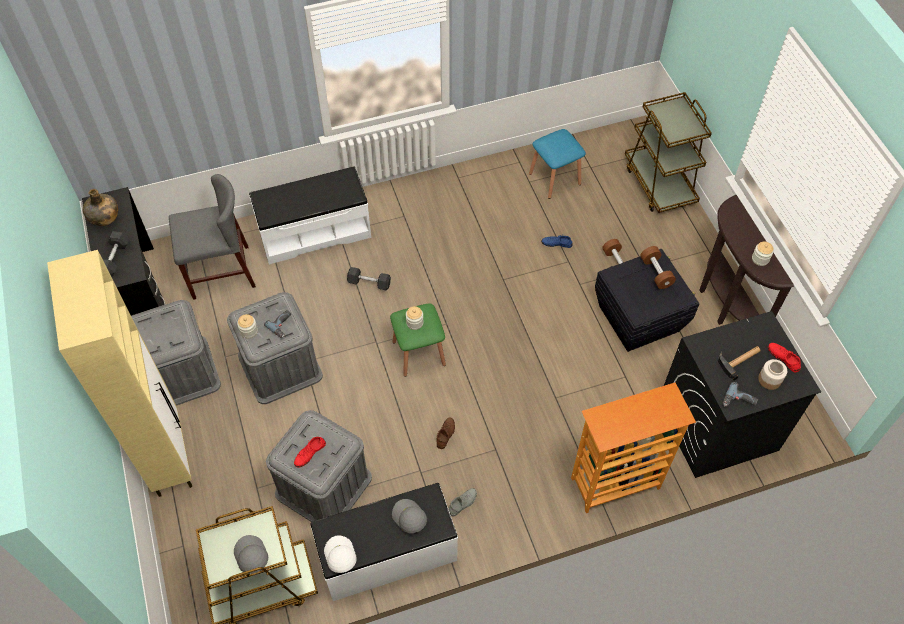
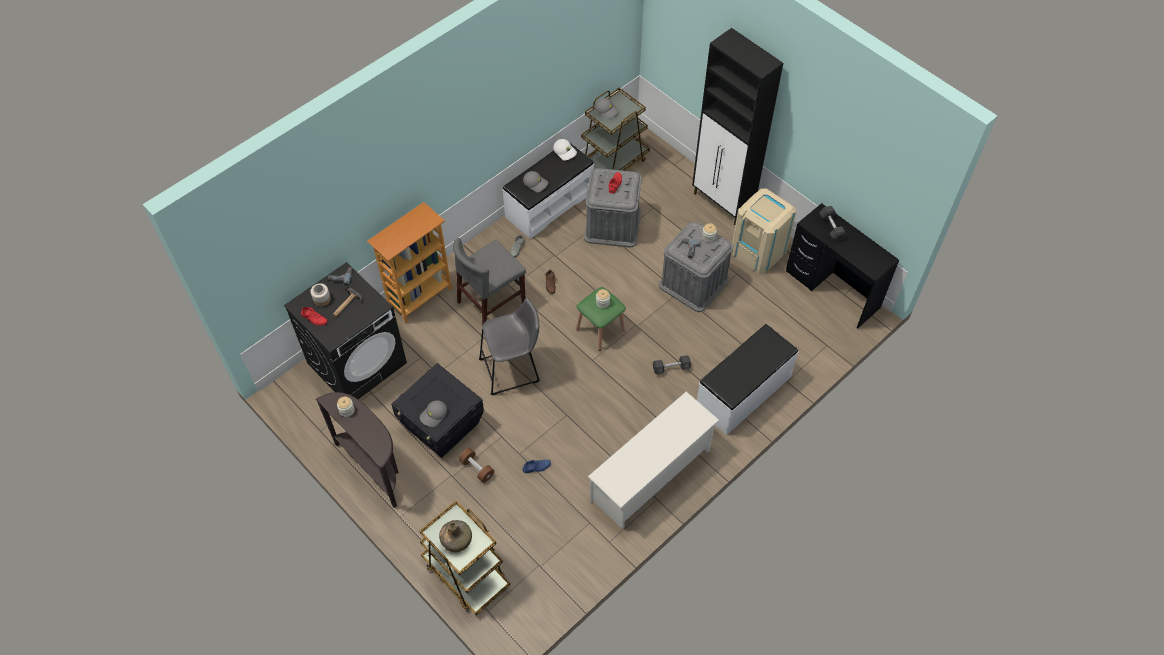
camera: 155 degrees right, 0 degrees up
beige cabinet [47,250,192,497] -> black cabinet [692,28,783,225]
green bottle [83,189,118,226] -> green bottle moved to [439,520,472,552]
grey storage box [131,300,221,406] -> beige trash can [731,188,796,274]
grey chair [169,174,256,300] -> grey chair moved to [453,238,526,328]
blue stool [529,129,586,199] -> none
brown dumbbell [640,246,676,289] -> grey cap [420,400,447,427]
none -> grey stool [479,298,540,395]
none -> white shoe rack [588,391,720,529]

